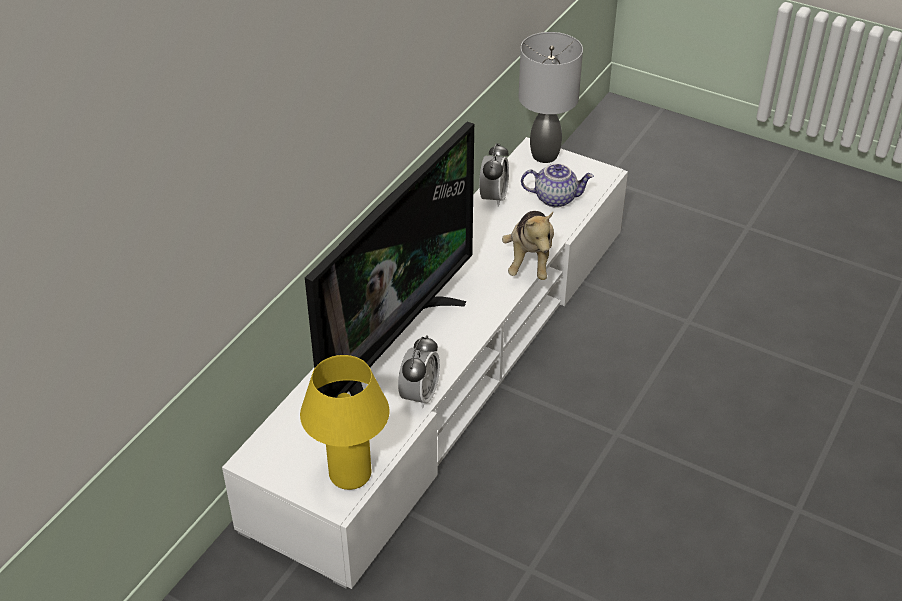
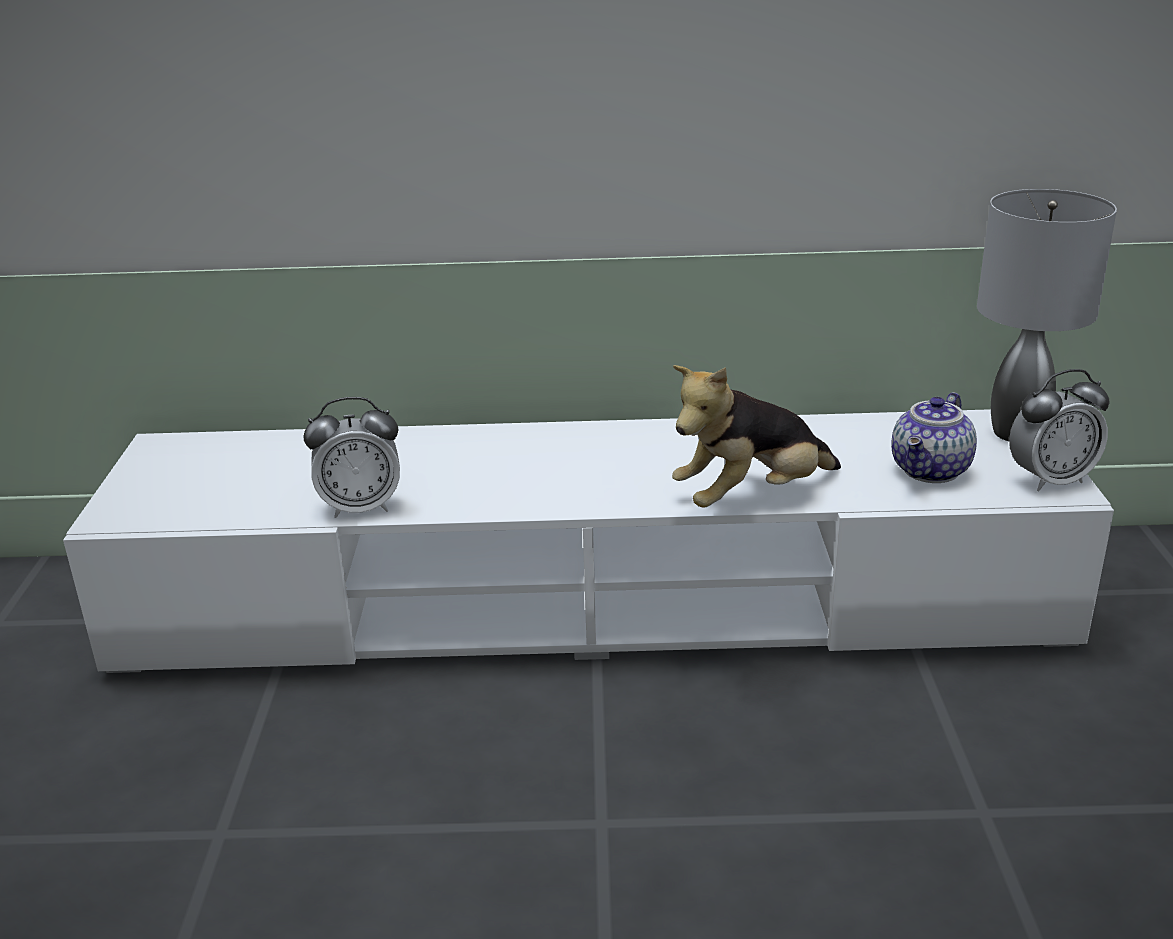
camera: 60 degrees right, 15 degrees down
yellow table lamp [300,355,390,490] -> none
television [305,122,474,398] -> none
alarm clock [479,143,509,207] -> alarm clock moved to [1009,369,1110,491]
teapot [521,163,594,208] -> teapot turned 60 degrees clockwise [891,392,977,483]

